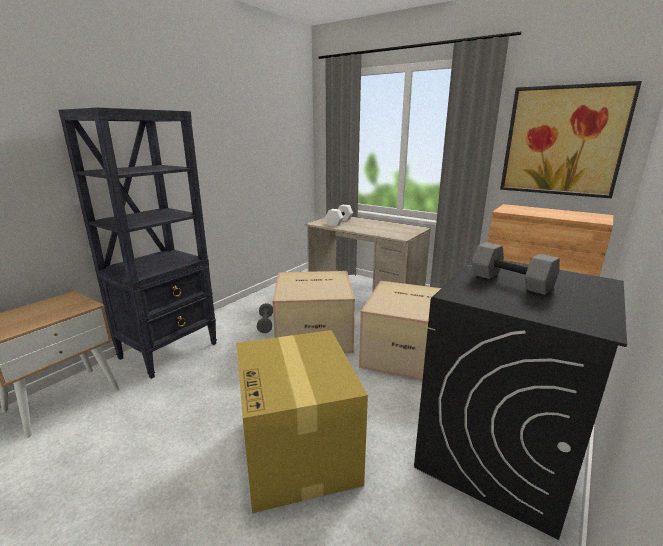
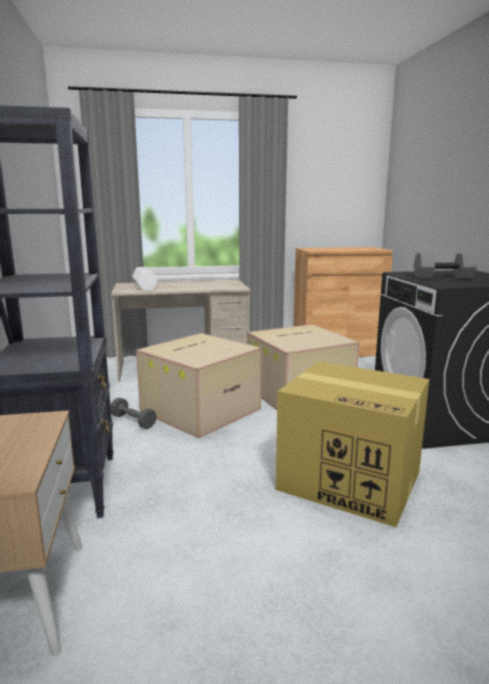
camera: 45 degrees left, 5 degrees down
picture [500,81,642,198] -> none

